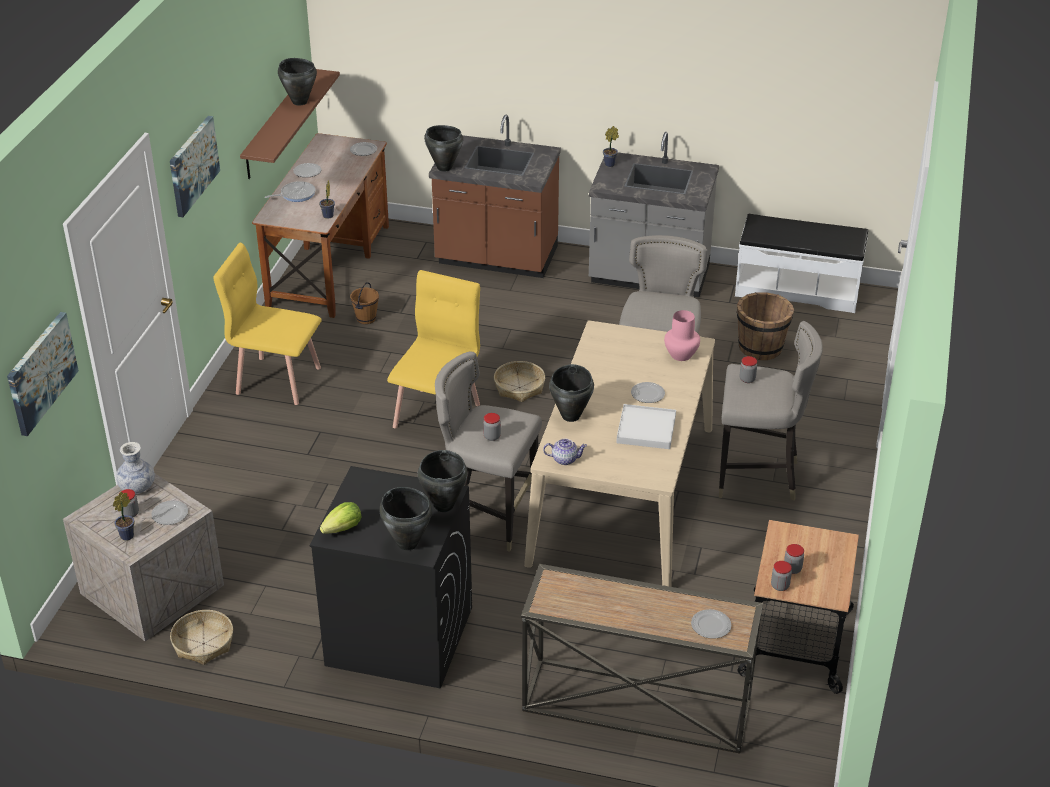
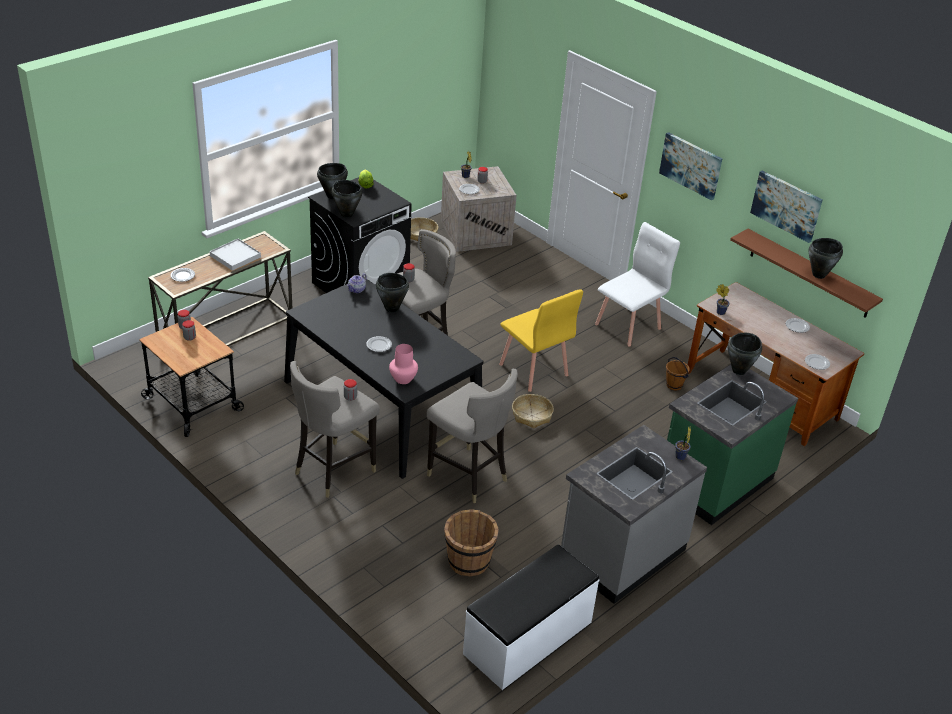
camera: 120 degrees right, 0 degrees up
picture [7,312,79,436] -> picture moved to [750,170,822,243]
vase [116,442,155,494] -> none
yellow chair [213,243,322,405] -> white chair [595,222,680,347]
frying pan [265,181,315,202] -> none
brown counter [429,114,561,278] -> green counter [667,365,798,525]
beige dining table [524,320,715,587] -> black dining table [284,277,483,479]
white tray [616,404,676,449] -> white tray moved to [210,239,261,271]

